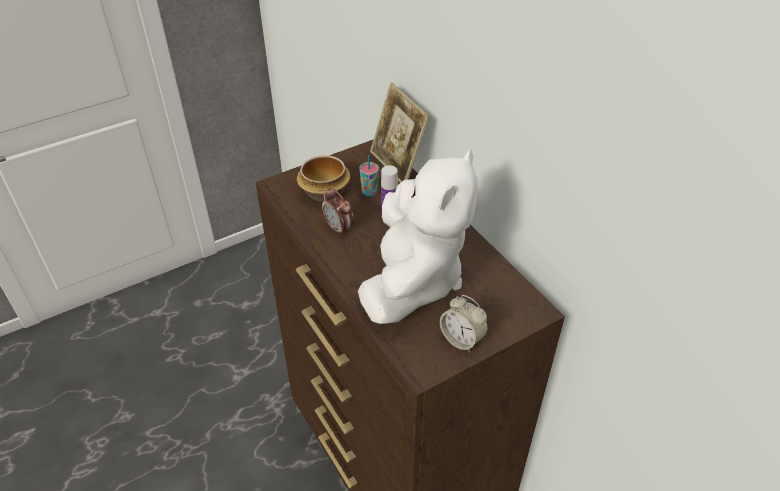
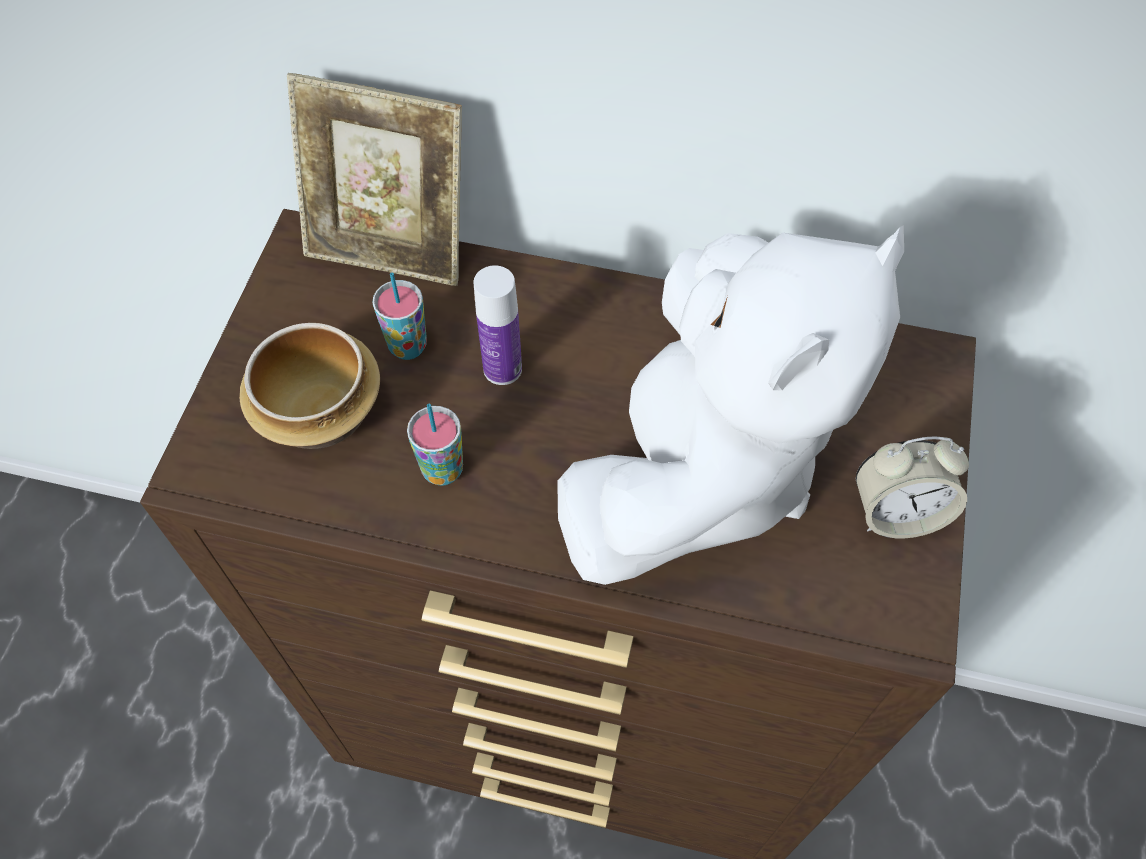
camera: 45 degrees left, 15 degrees up
alarm clock [322,188,354,236] -> cup [407,404,463,486]
white plush toy [358,148,478,324] -> white plush toy turned 60 degrees clockwise [557,225,904,585]

